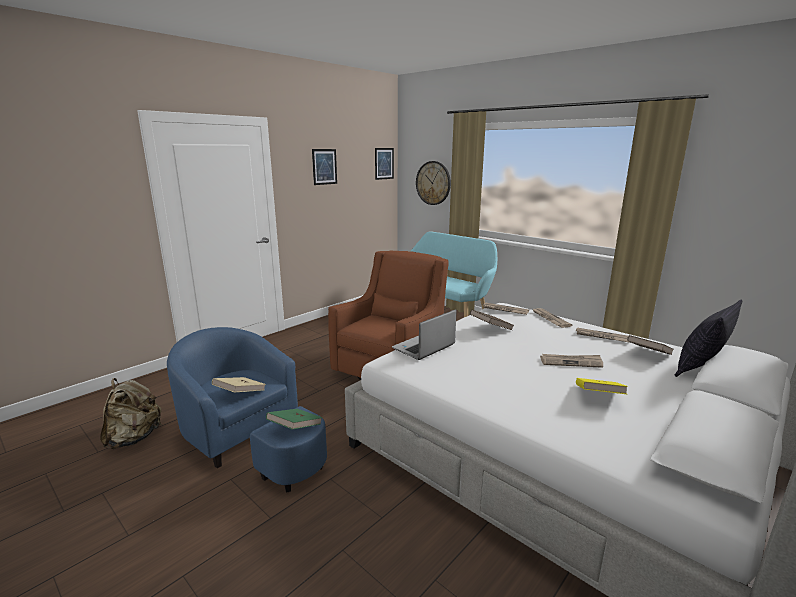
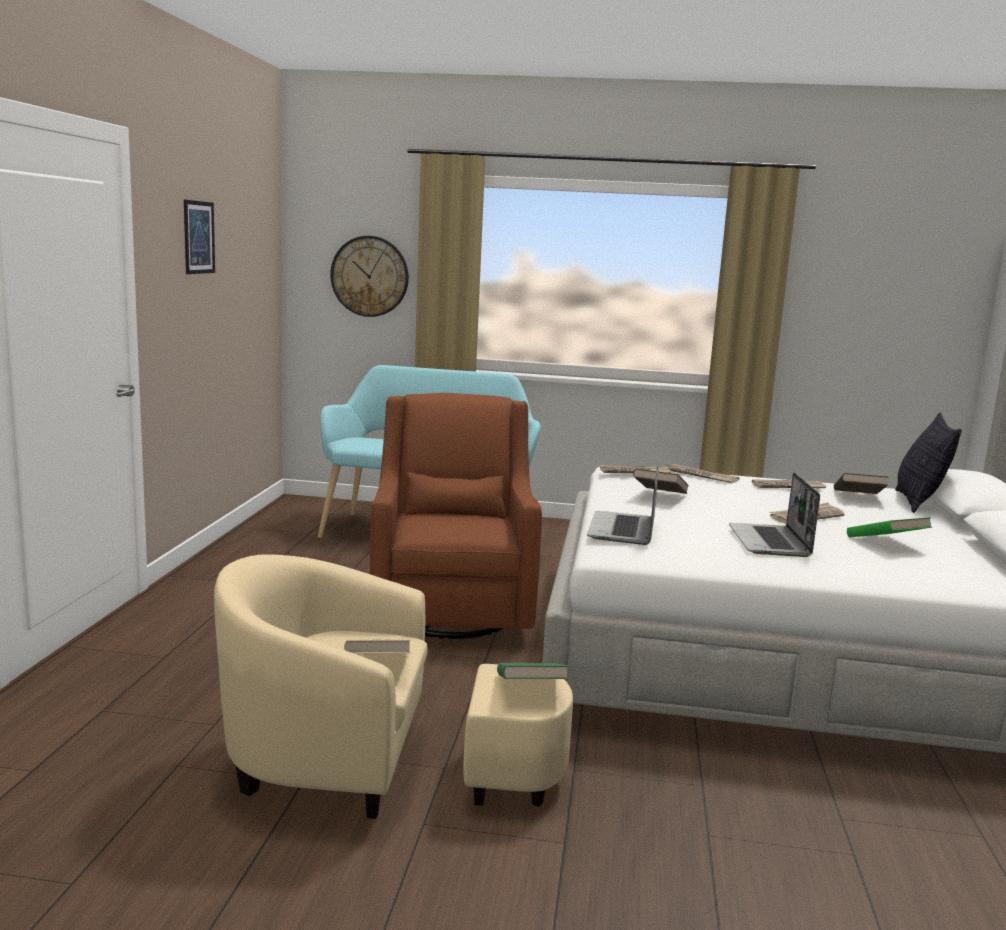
camera: 35 degrees left, 5 degrees down
beige backpack [100,378,162,449] -> none
blue armchair [167,327,327,493] -> beige armchair [214,554,573,819]
picture [375,148,394,180] -> none
yellow book [576,378,628,394] -> green book [847,517,932,537]
none -> laptop [729,472,820,557]

